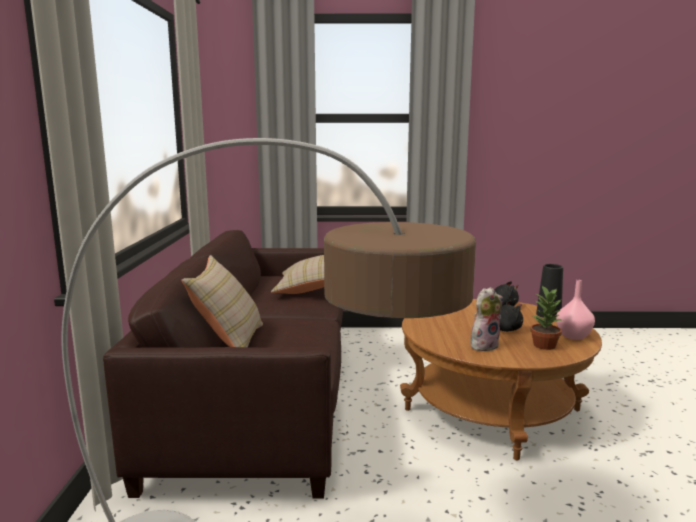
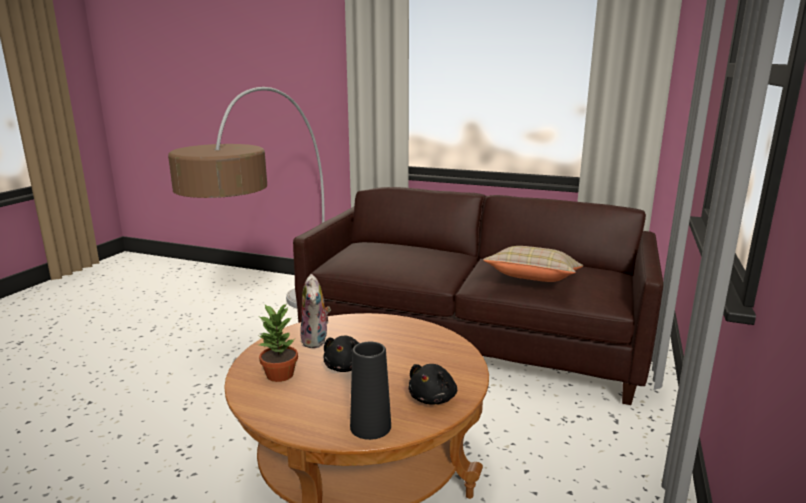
camera: 110 degrees right, 5 degrees up
beige pillow [181,255,263,347] -> none
pink vase [556,280,595,340] -> none

